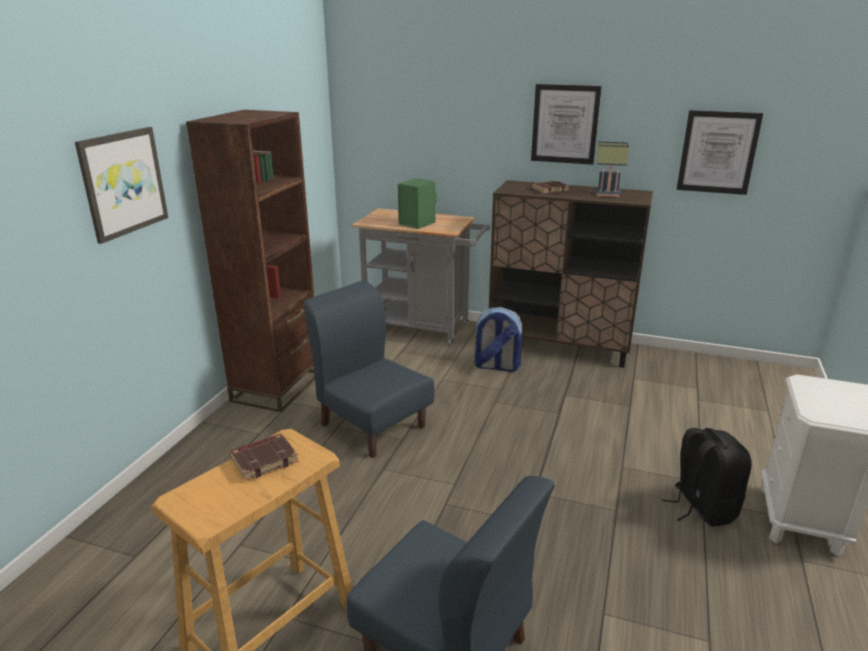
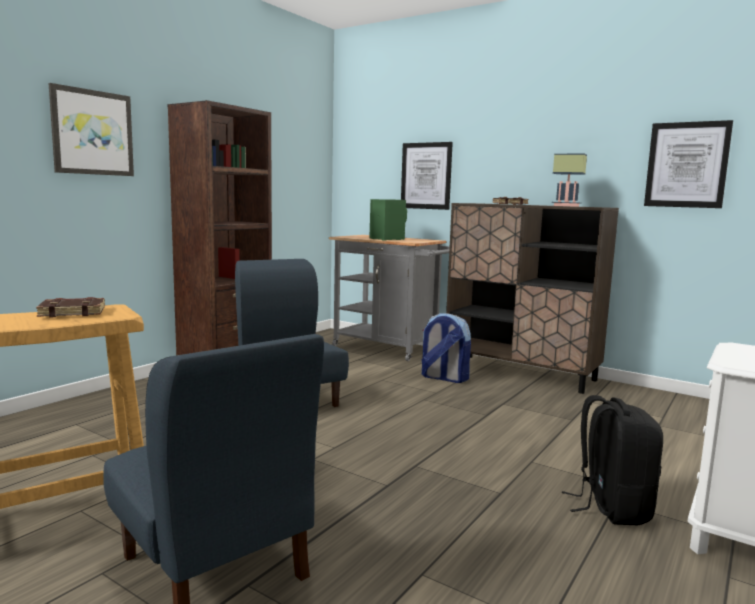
camera: 15 degrees right, 15 degrees down
picture [531,84,602,165] -> picture moved to [401,142,453,210]

